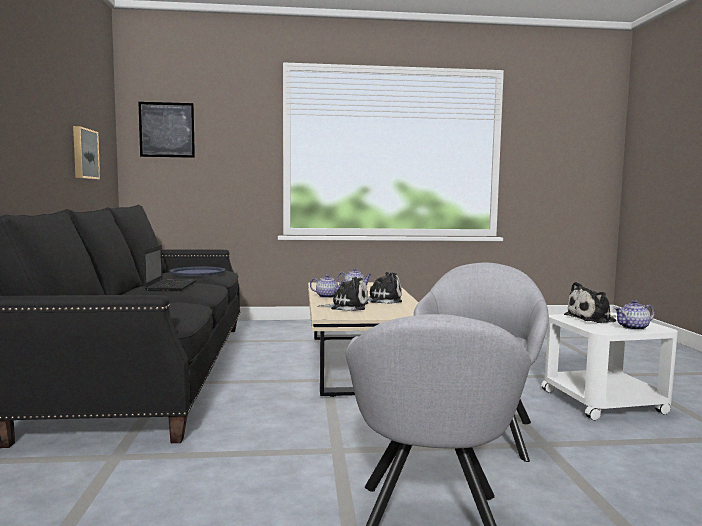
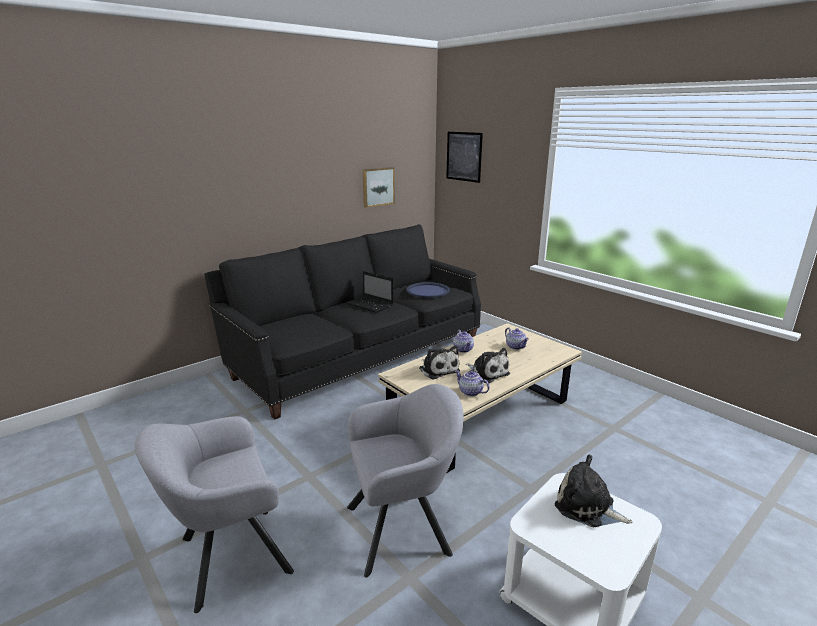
camera: 55 degrees right, 15 degrees up
laptop [143,245,196,291] -> laptop turned 75 degrees clockwise [346,271,393,313]
teapot [614,300,655,330] -> teapot moved to [455,370,490,396]

